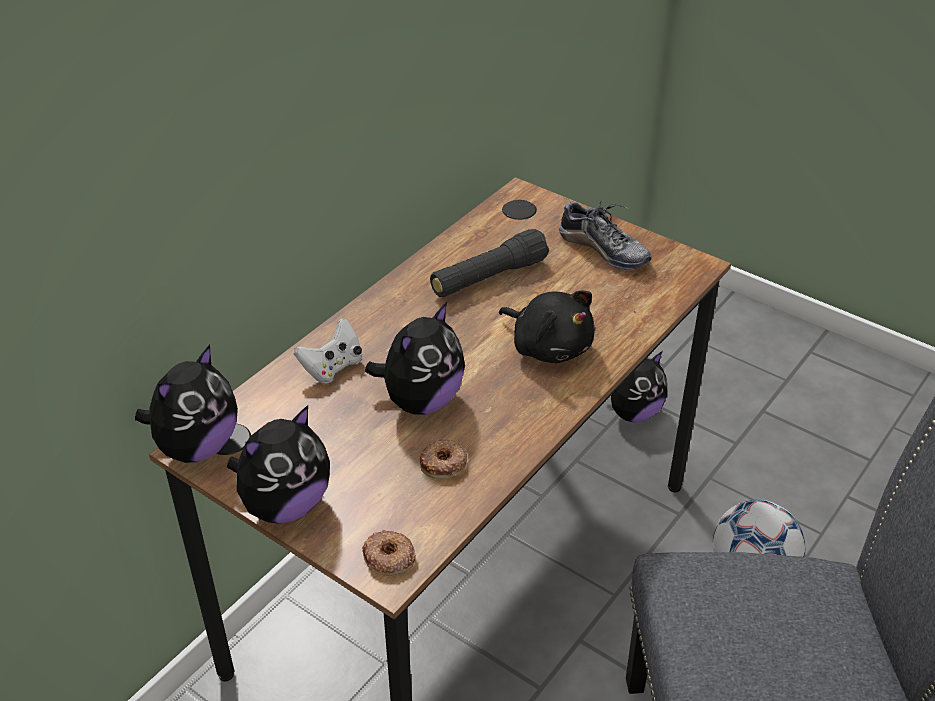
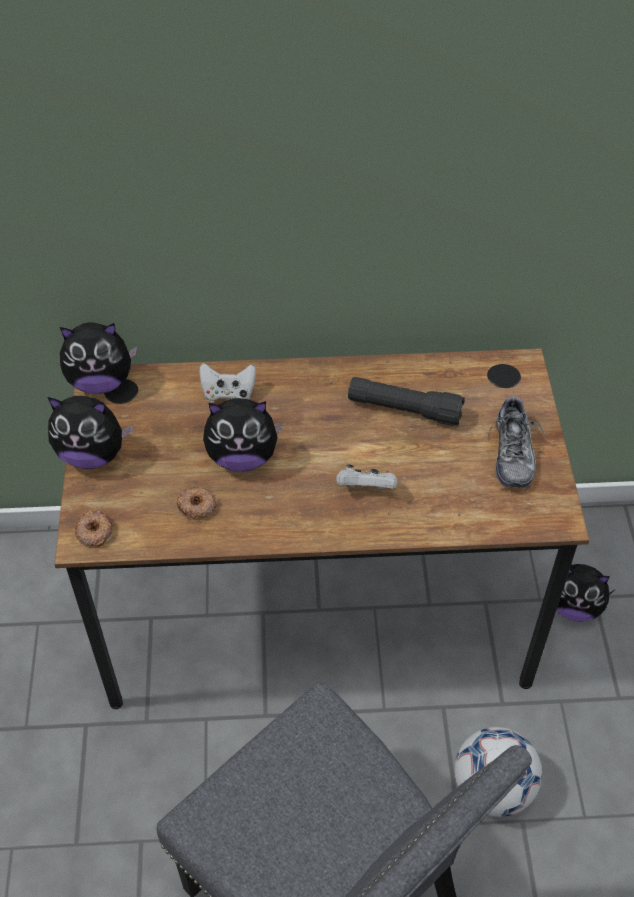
camera: 50 degrees right, 10 degrees up
black plush toy [499,290,595,363] -> white game controller [336,464,398,490]

